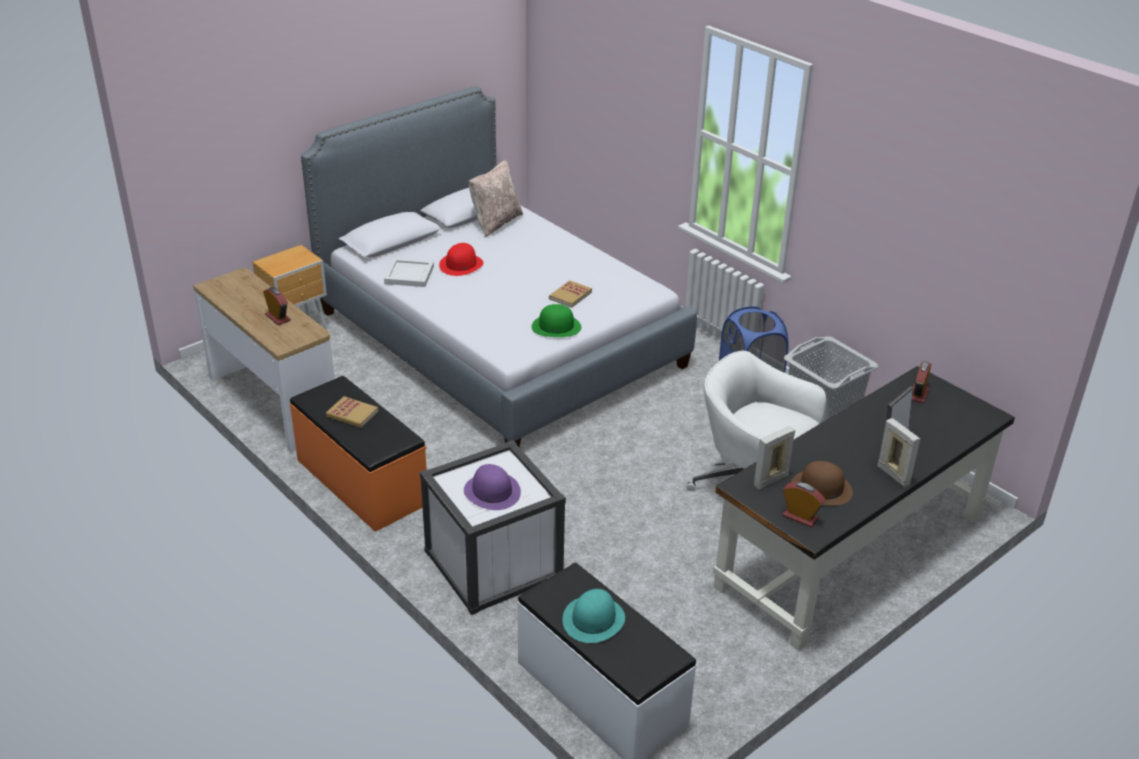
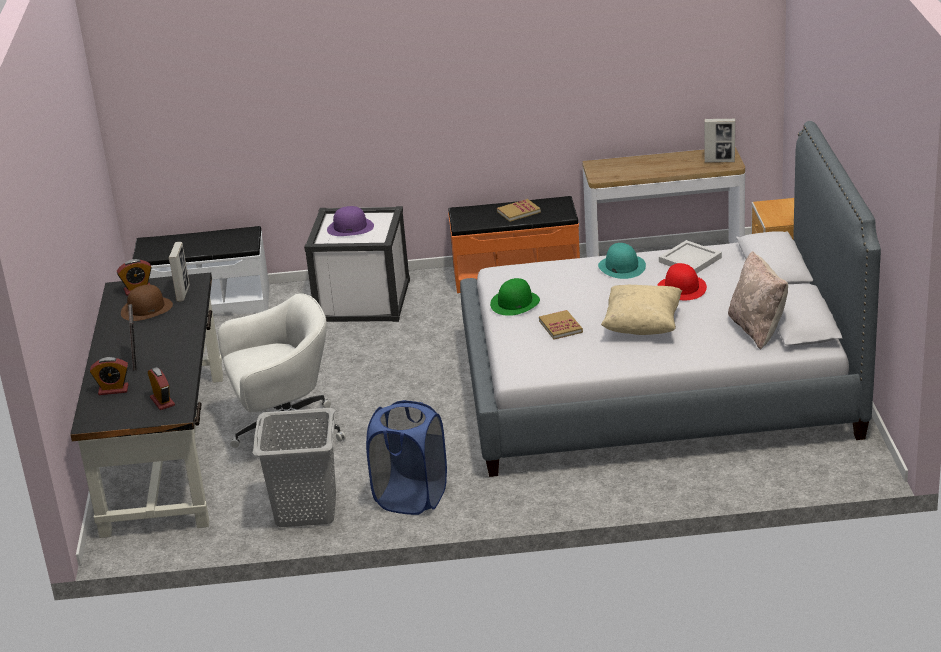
camera: 130 degrees right, 5 degrees down
alarm clock [263,287,291,325] -> alarm clock moved to [90,357,129,395]
turquoise hat [562,589,625,643] -> turquoise hat moved to [598,243,646,279]
picture frame [877,418,920,487] -> picture frame moved to [705,119,735,163]
none -> beige pillow [601,285,682,335]

